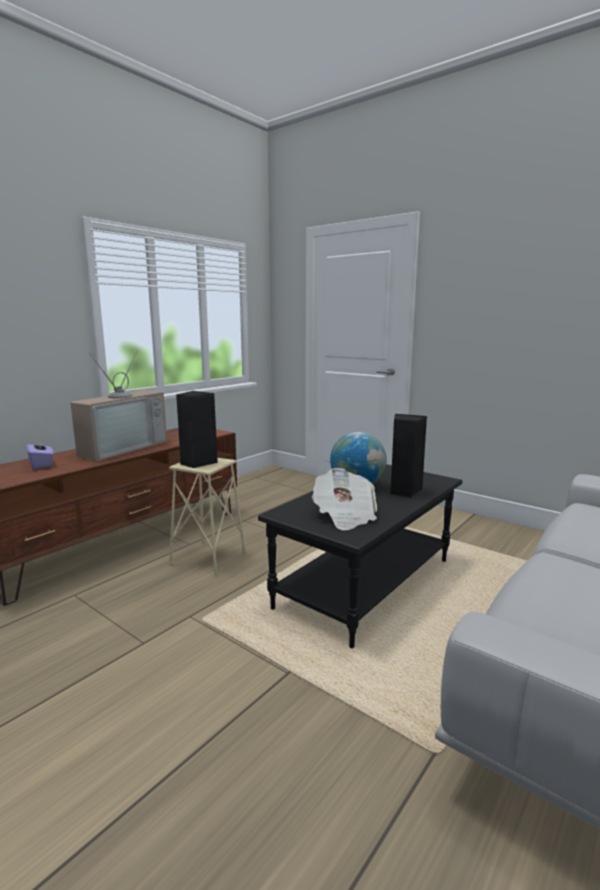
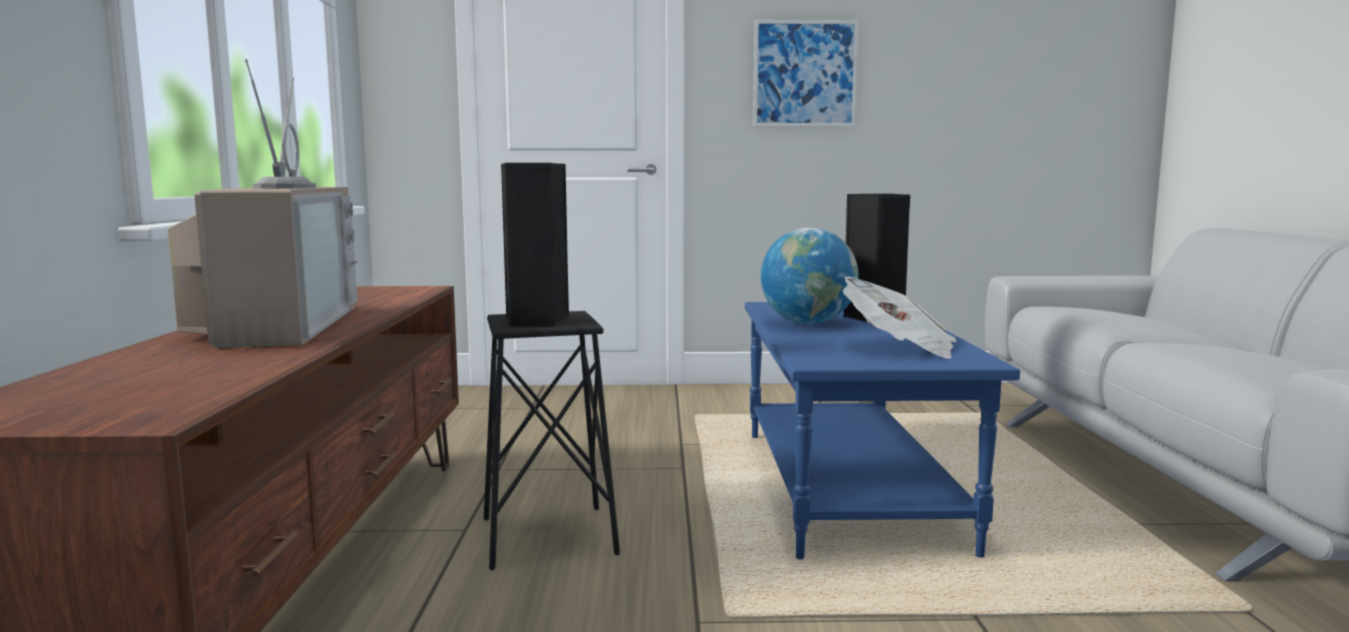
camera: 40 degrees left, 5 degrees down
purple tissue box [26,440,54,469] -> none
beige stool [169,458,246,576] -> black stool [484,311,620,570]
black coffee table [258,464,462,648] -> blue coffee table [745,302,1020,559]
none -> picture [753,20,859,127]

